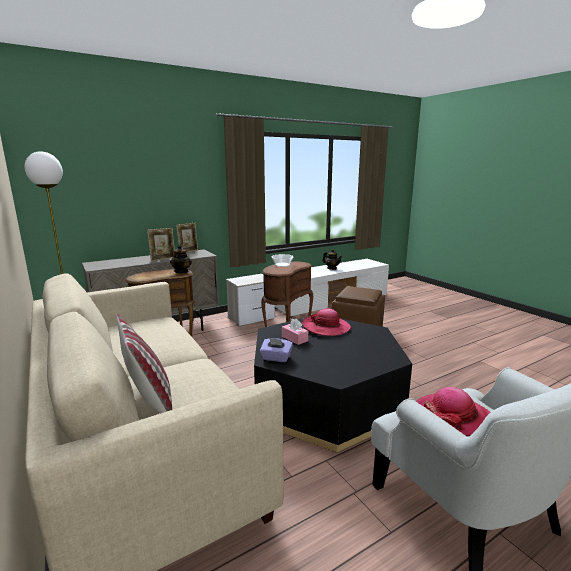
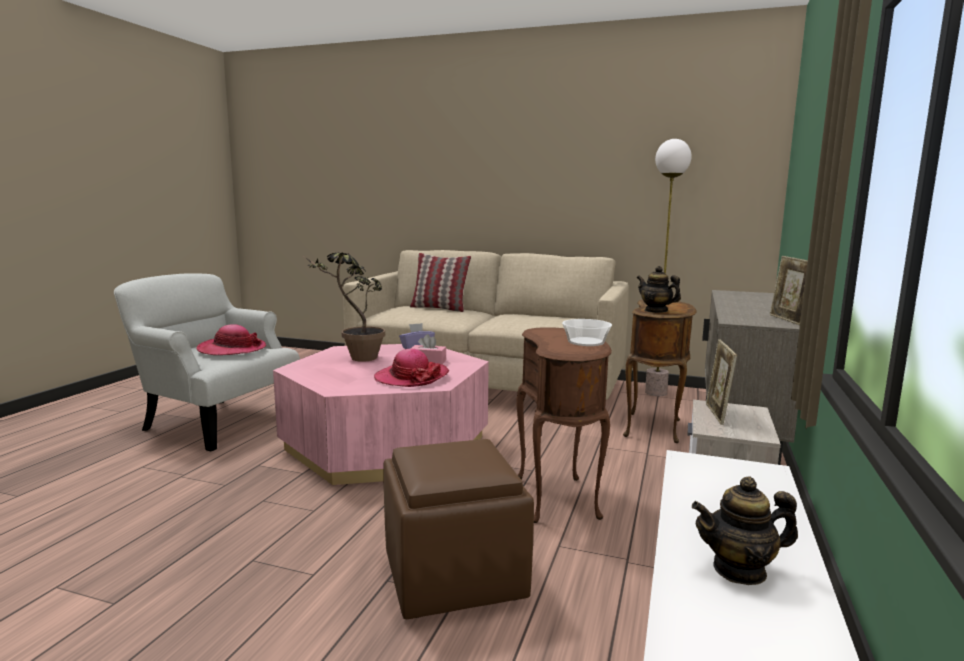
camera: 140 degrees right, 5 degrees down
picture frame [147,228,175,261] -> picture frame moved to [706,339,737,425]
black coffee table [254,318,412,452] -> pink coffee table [273,344,489,485]
none -> potted plant [302,252,385,362]

